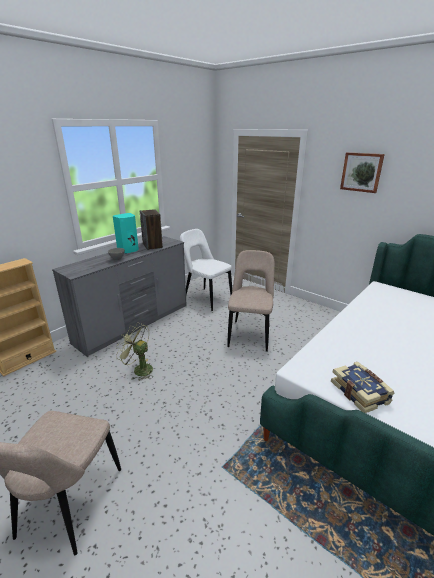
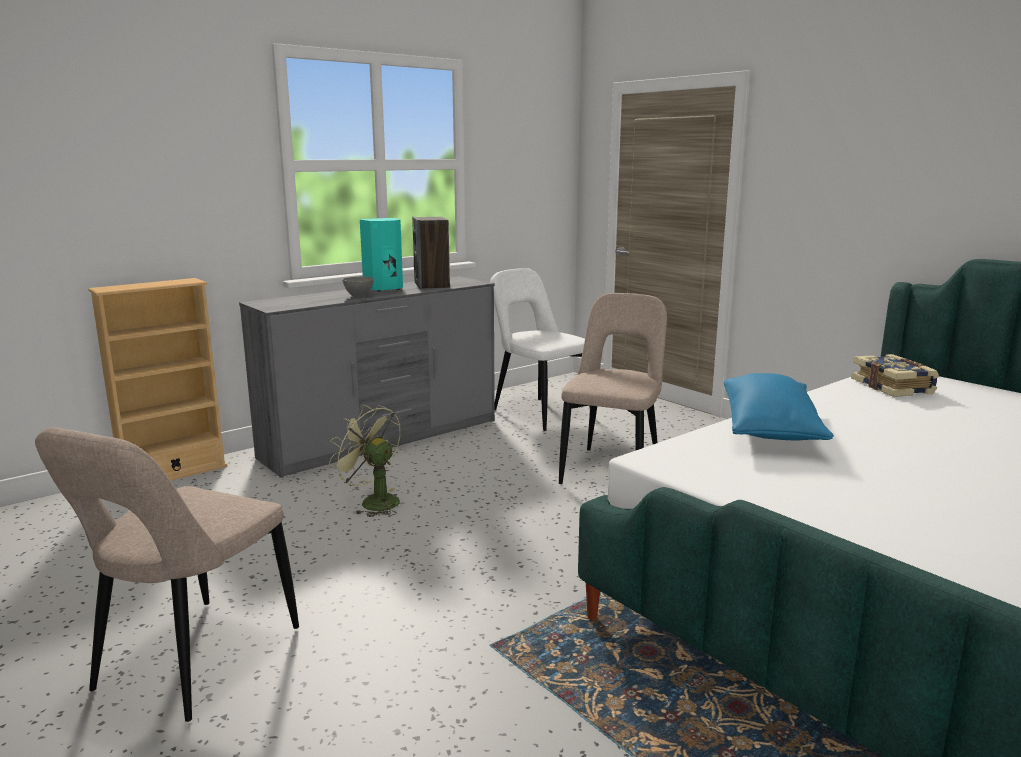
camera: 10 degrees right, 10 degrees down
book [331,362,395,413] -> book moved to [851,354,939,397]
picture [340,152,385,193] -> none
none -> blue pillow [723,373,834,440]

